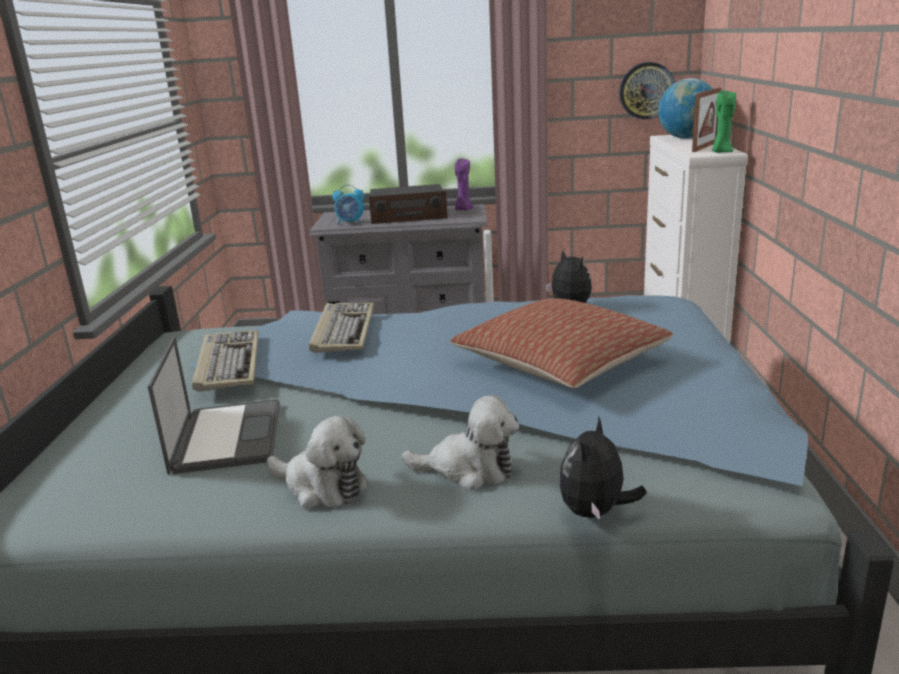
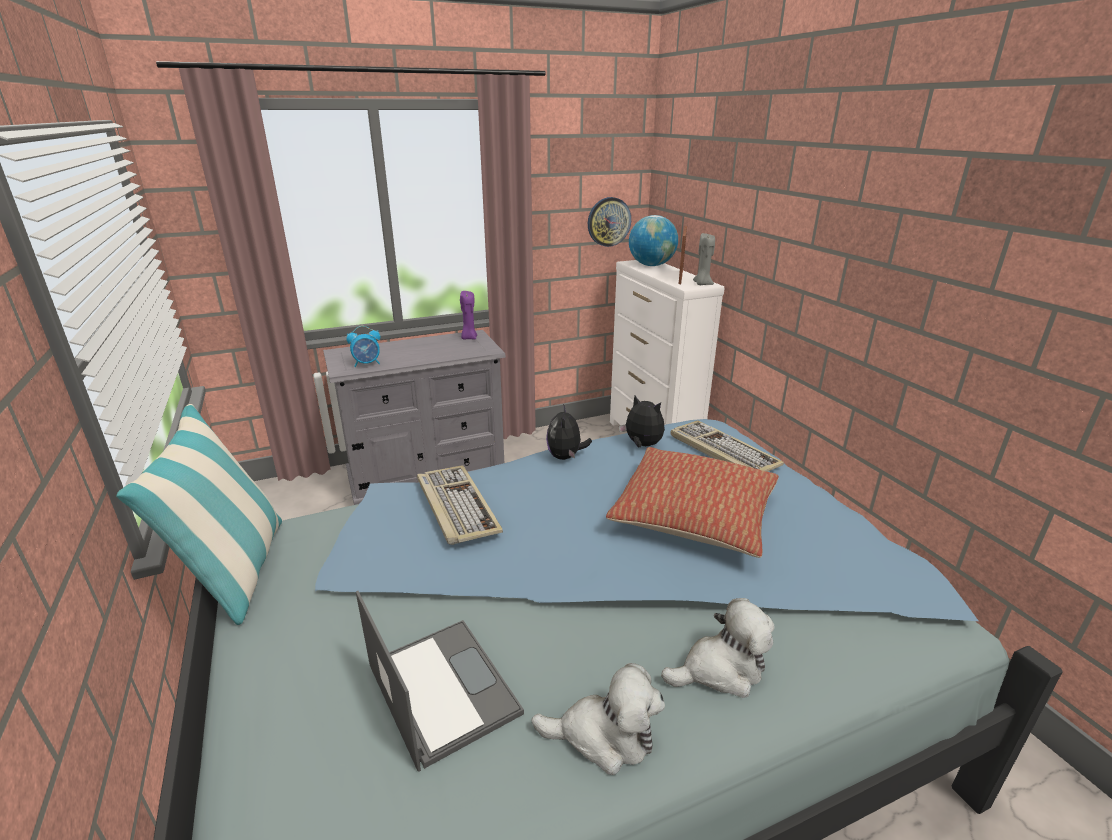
camera: 25 degrees left, 5 degrees up
keyboard [192,330,259,392] -> keyboard moved to [671,420,784,472]
radio [369,184,448,224] -> none
plush toy [559,415,647,520] -> plush toy moved to [546,404,592,460]
green candle [712,91,736,153] -> grey candle [693,233,715,285]
none -> pillow [116,404,282,625]

